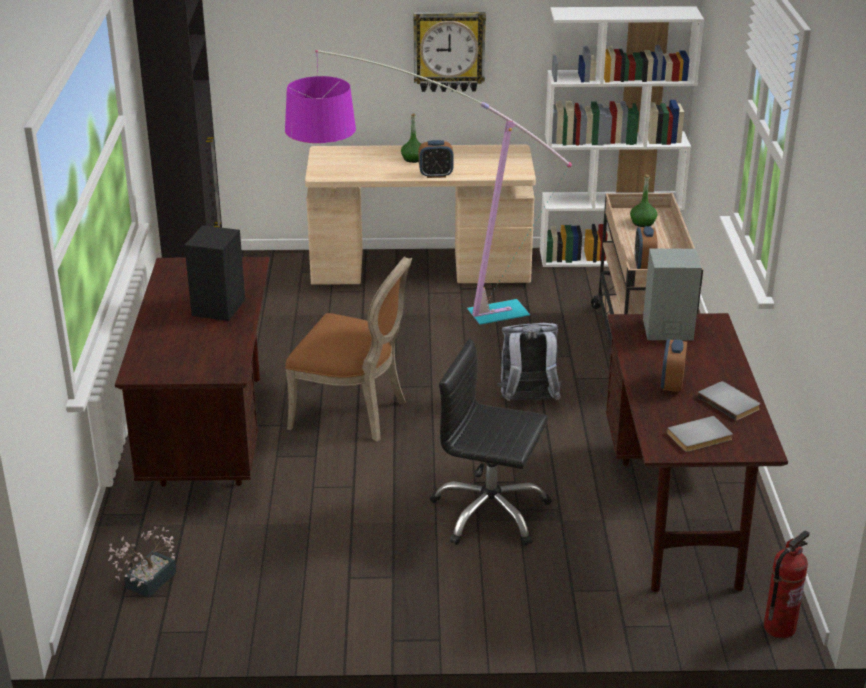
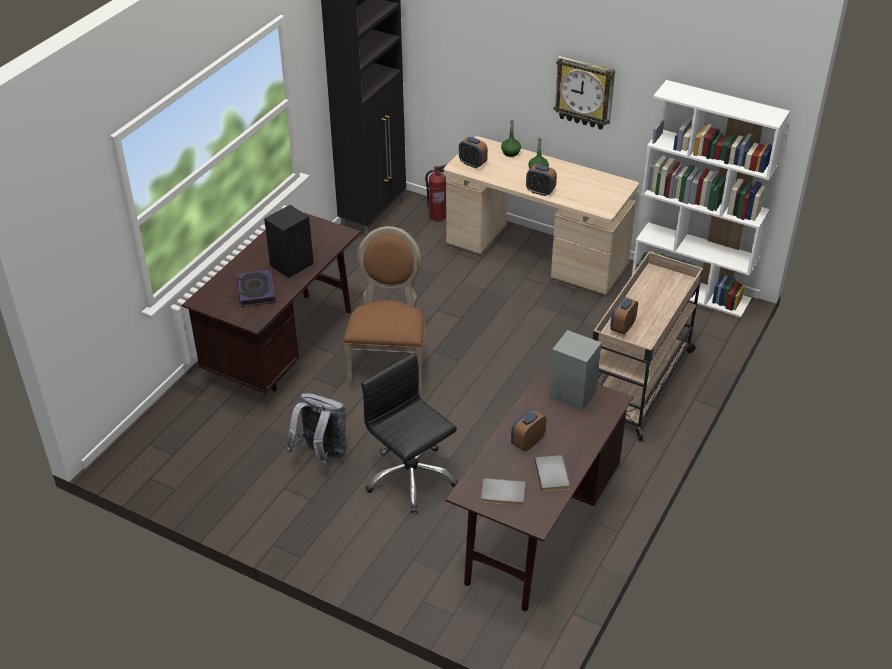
camera: 30 degrees right, 10 degrees up
potted plant [108,527,177,598] -> none
floor lamp [285,50,572,325] -> none
brown chair [285,256,412,442] -> brown chair turned 135 degrees counterclockwise [343,226,425,391]
grey backpack [497,323,561,401] -> grey backpack moved to [287,393,347,466]
green bottle [630,175,657,227] -> green bottle moved to [501,119,521,157]
fire extinguisher [764,530,810,639] -> fire extinguisher moved to [425,165,446,221]
none -> book [237,269,276,307]
none -> alarm clock [459,137,488,168]

